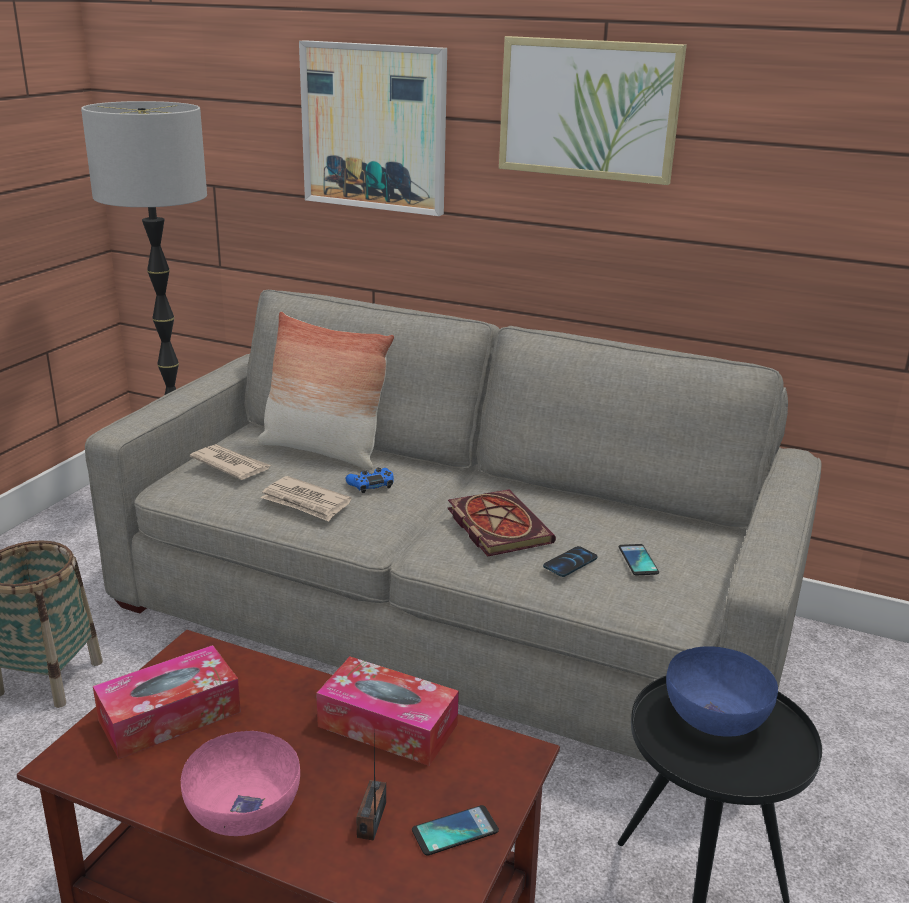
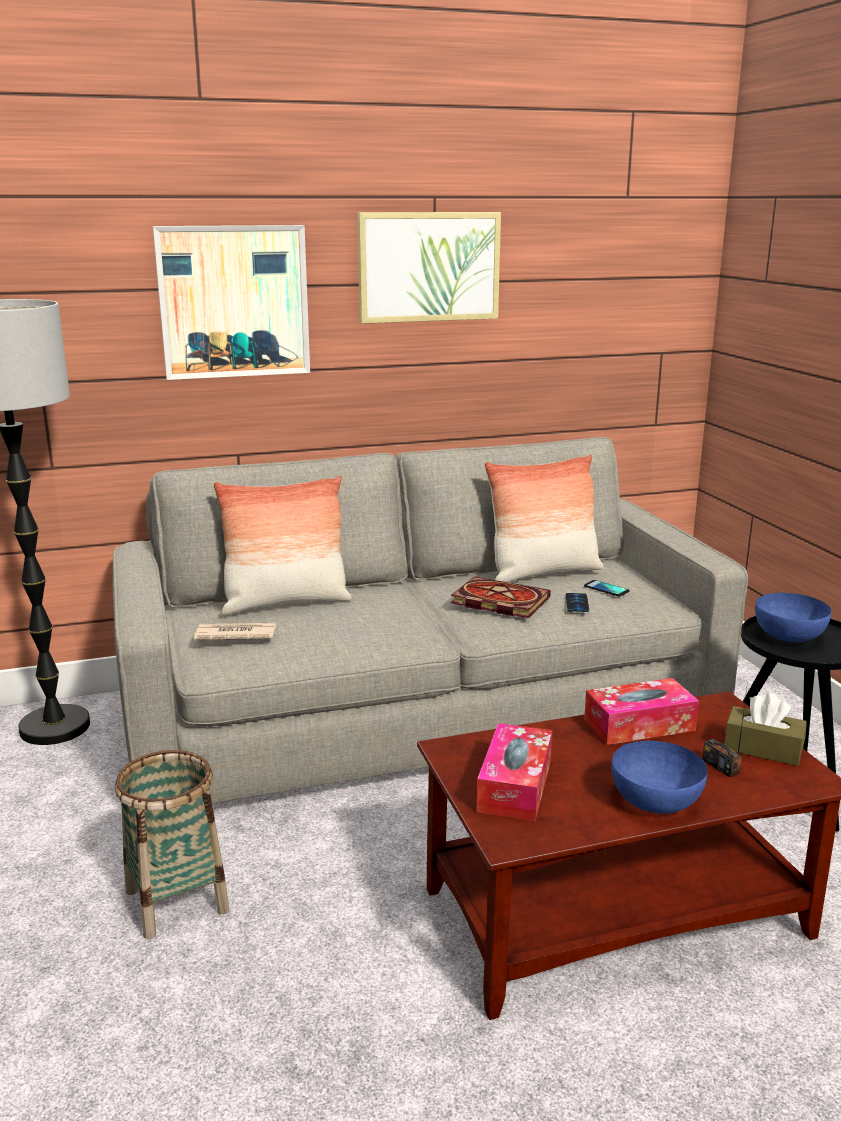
camera: 40 degrees left, 5 degrees down
pink bowl [181,731,300,836] -> blue bowl [611,741,707,814]
newspaper [261,476,352,521] -> none
blue game controller [345,467,394,493] -> none
phone [412,805,499,856] -> brown tissue box [724,693,807,766]
none -> pillow [484,455,604,582]

